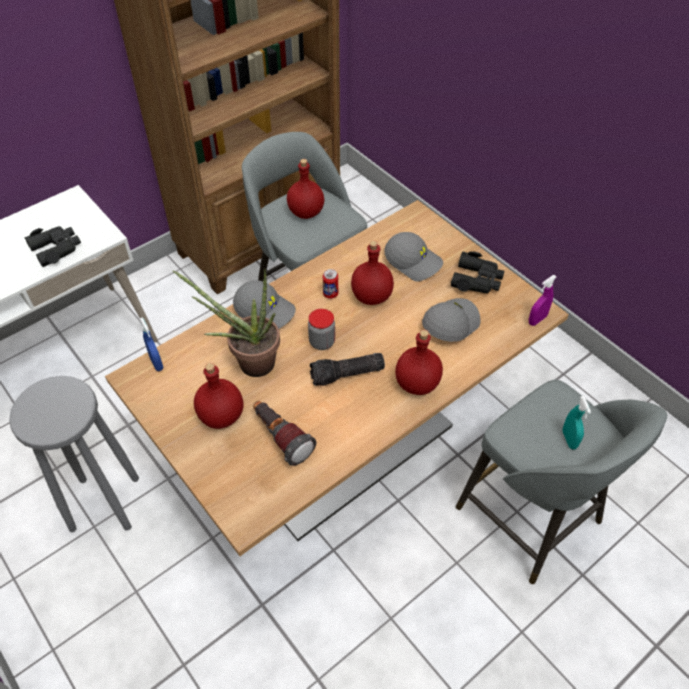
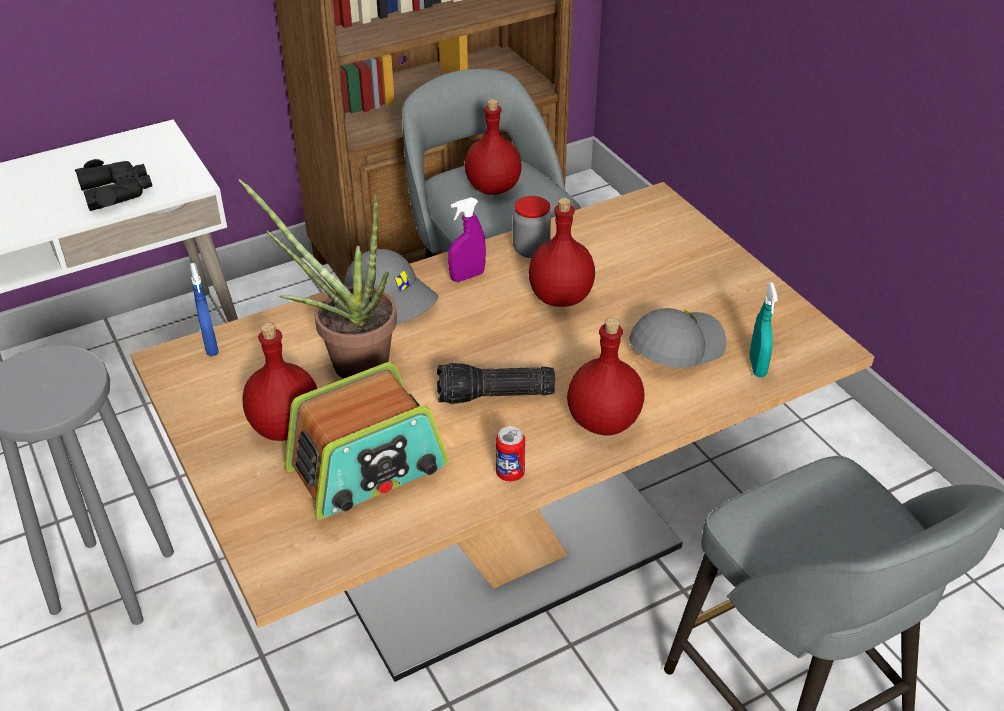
camera: 10 degrees right, 10 degrees down
flashlight [253,401,317,466] -> radio [285,362,449,520]
jar [308,309,335,350] -> jar moved to [513,196,551,258]
can [323,269,338,299] -> can moved to [496,426,525,482]
grey cap [384,232,443,282] -> none
black binoculars [451,251,505,293] -> none
purple spray bottle [529,275,556,326] -> purple spray bottle moved to [448,197,486,282]
turquoise spray bottle [562,396,591,450] -> turquoise spray bottle moved to [749,283,778,377]

